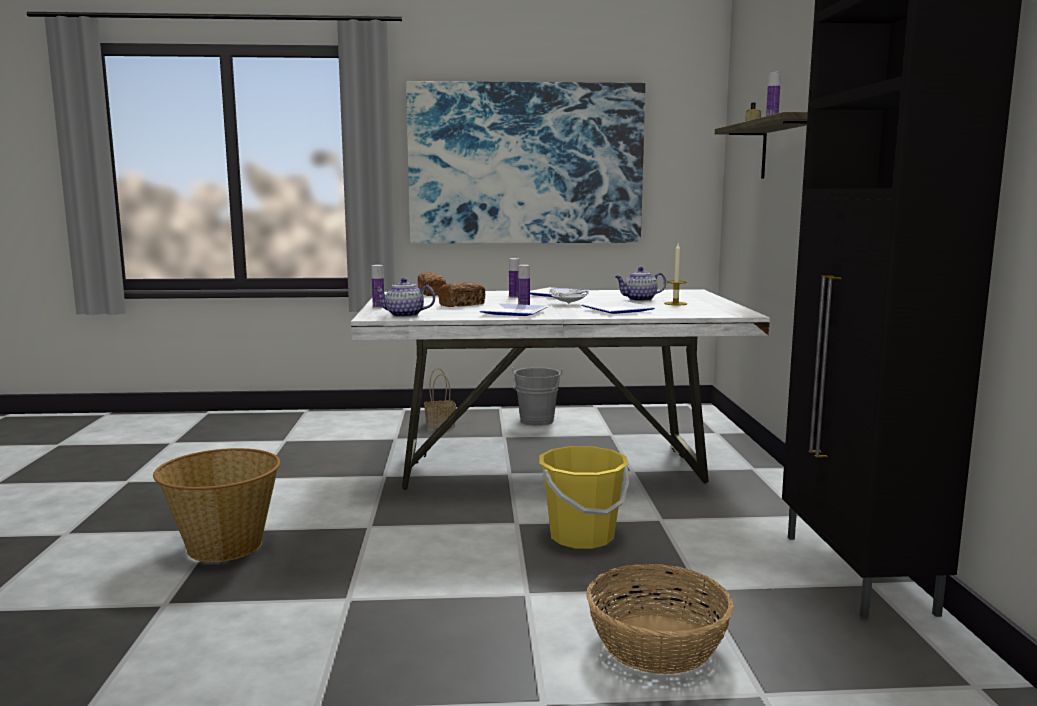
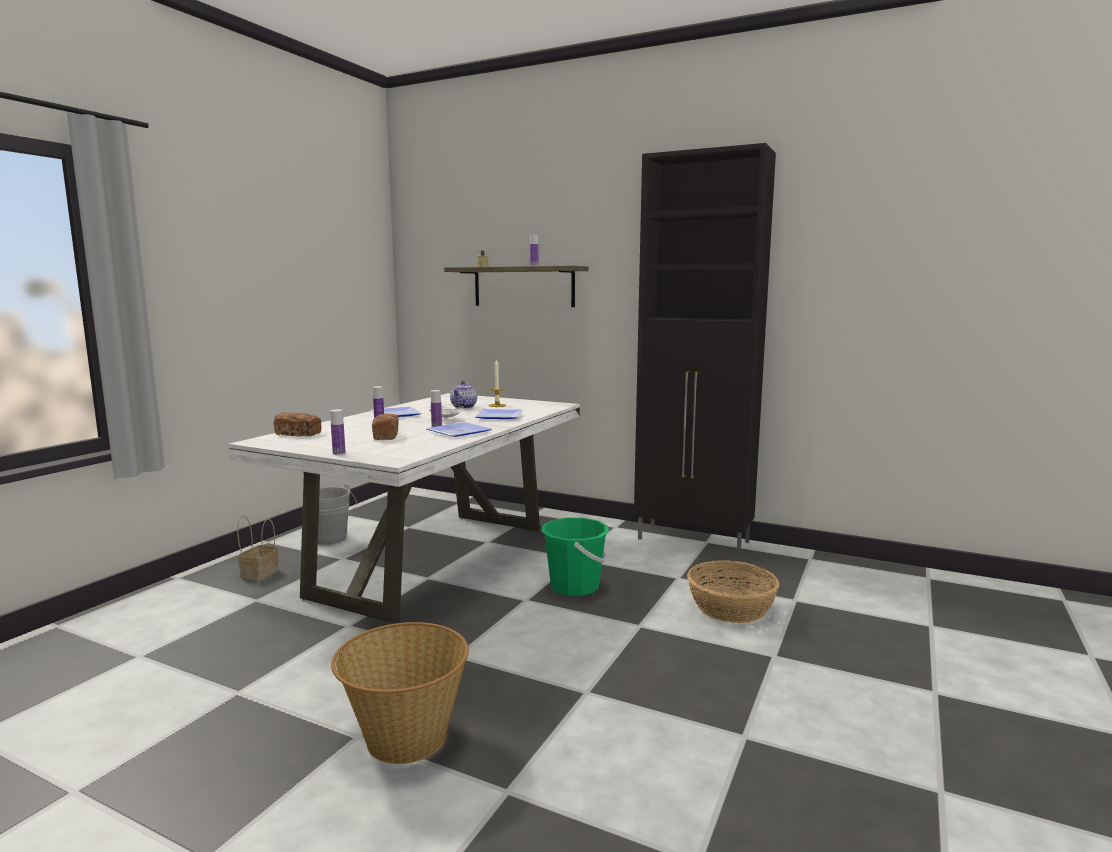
camera: 60 degrees left, 0 degrees up
teapot [374,278,435,317] -> none
picture [406,81,645,244] -> none
yellow bucket [539,446,629,549] -> green bucket [542,518,609,596]

